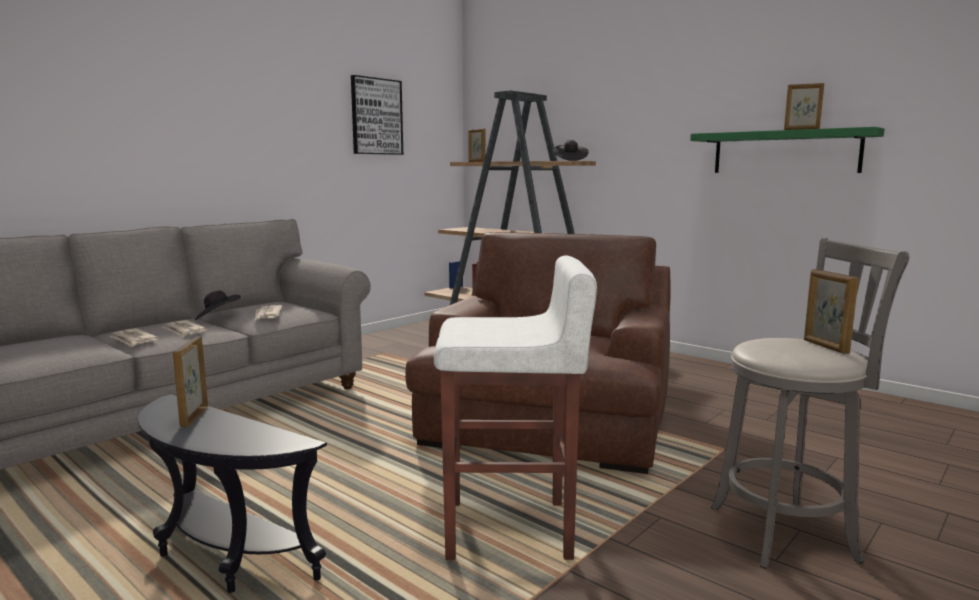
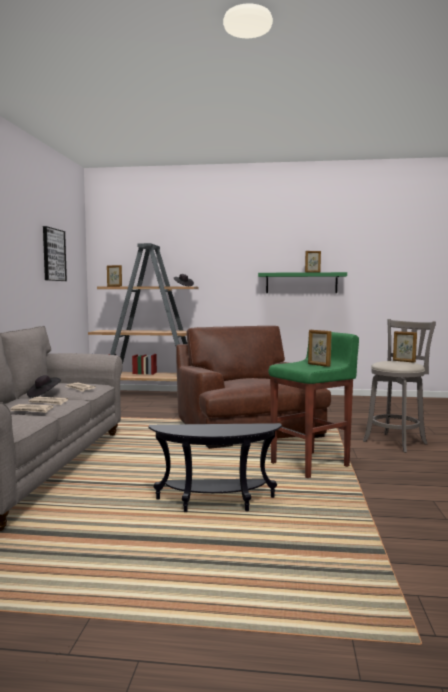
camera: 35 degrees left, 5 degrees down
picture frame [173,336,208,427] -> picture frame moved to [308,330,332,367]
white stool [434,256,597,560] -> green stool [268,332,359,478]

